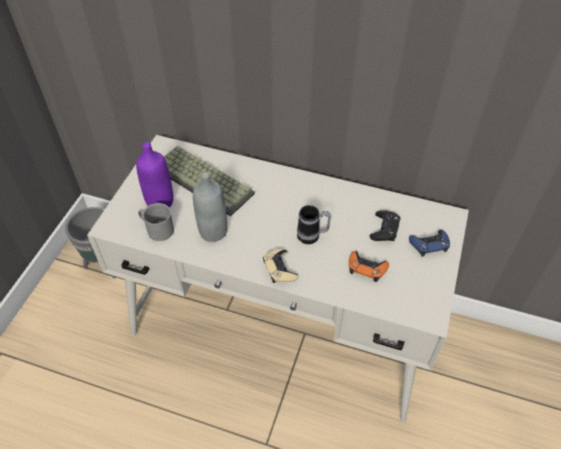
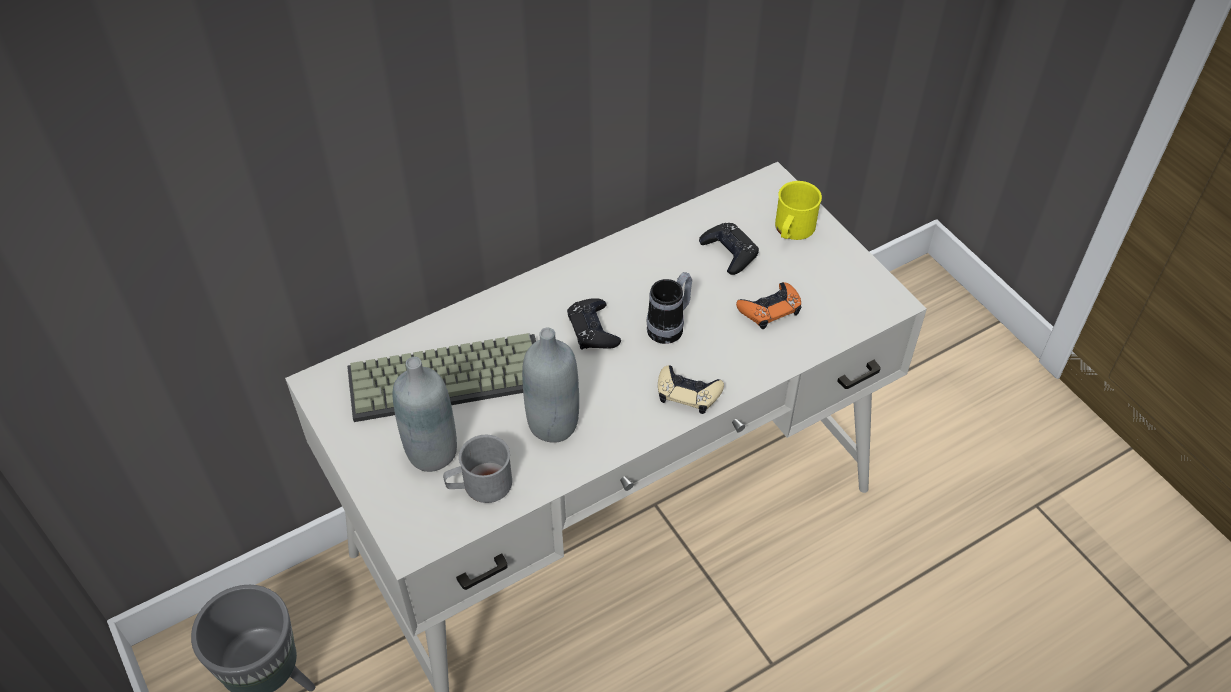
camera: 50 degrees left, 0 degrees up
purple bottle [136,142,173,208] -> grey bottle [393,357,457,472]
blue game controller [409,230,450,257] -> yellow mug [775,181,822,240]
none -> black game controller [567,299,621,350]

